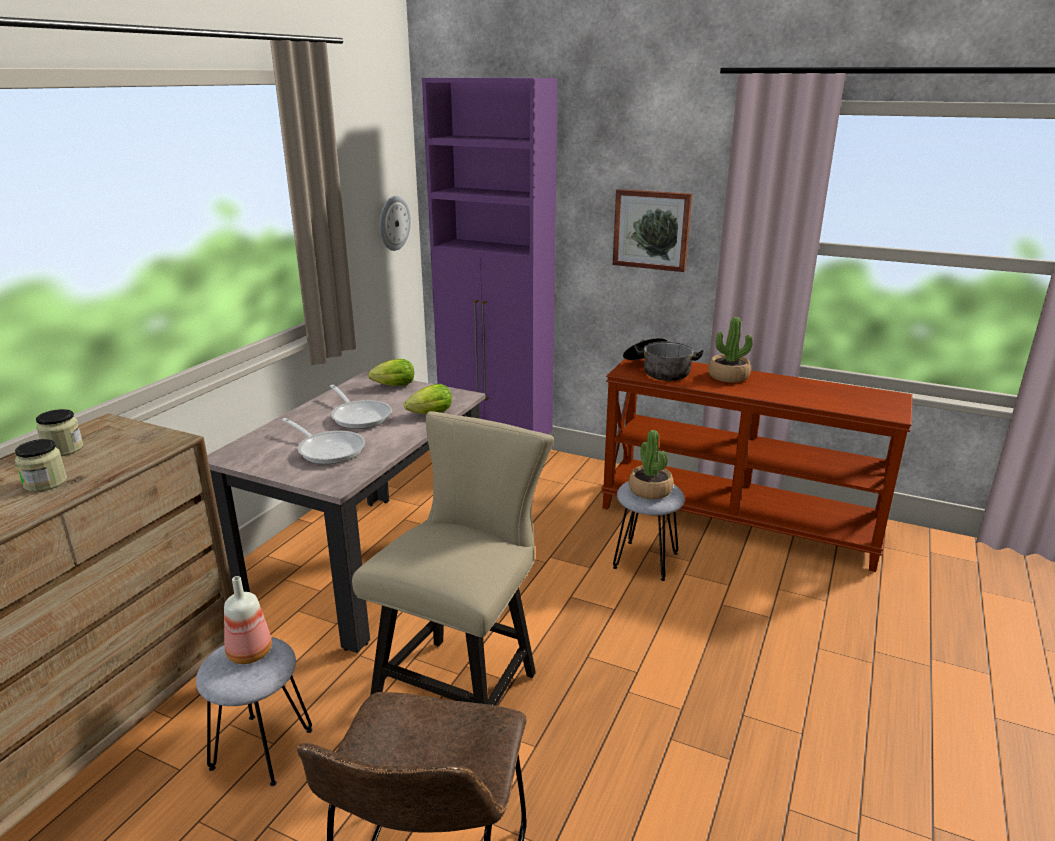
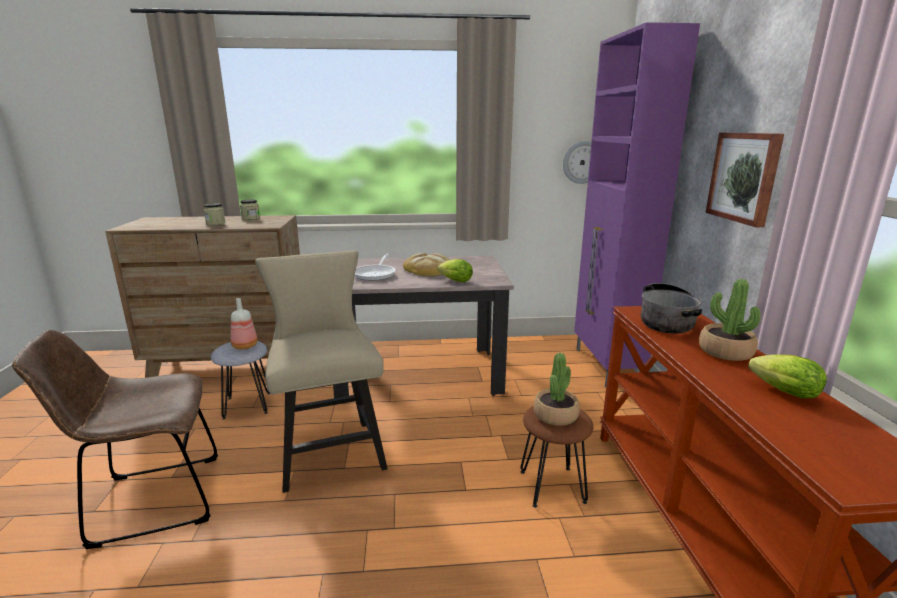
camera: 60 degrees right, 5 degrees down
frying pan [330,385,392,429] -> bread [403,253,449,276]
beige chair [352,411,554,706] -> beige chair turned 105 degrees counterclockwise [255,250,388,493]
lettuce [368,359,414,386] -> lettuce moved to [748,354,827,399]
grey stool [613,481,685,581] -> brown stool [520,406,593,508]

